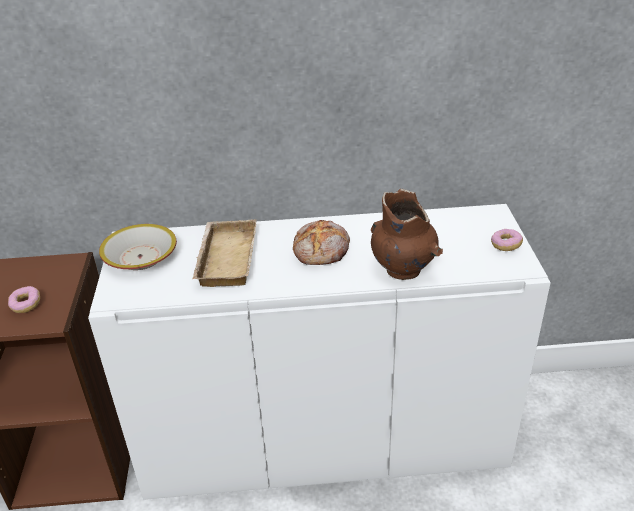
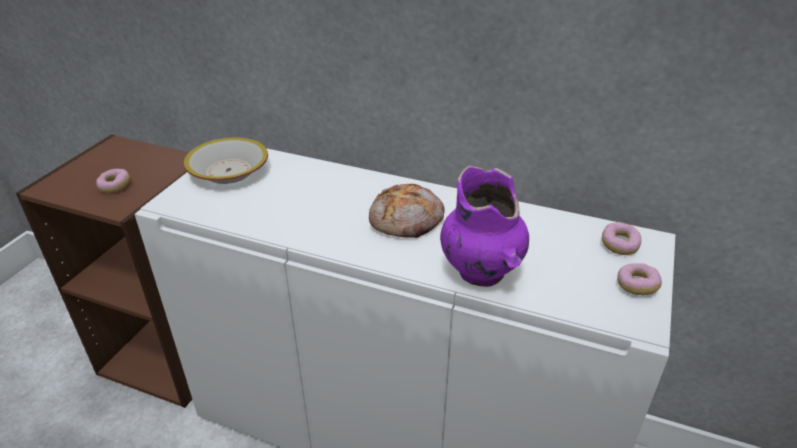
camera: 25 degrees right, 0 degrees up
beige tray [192,219,256,287] -> none
brown vase [371,189,443,280] -> purple vase [440,166,529,287]
none -> donut [602,222,641,255]

